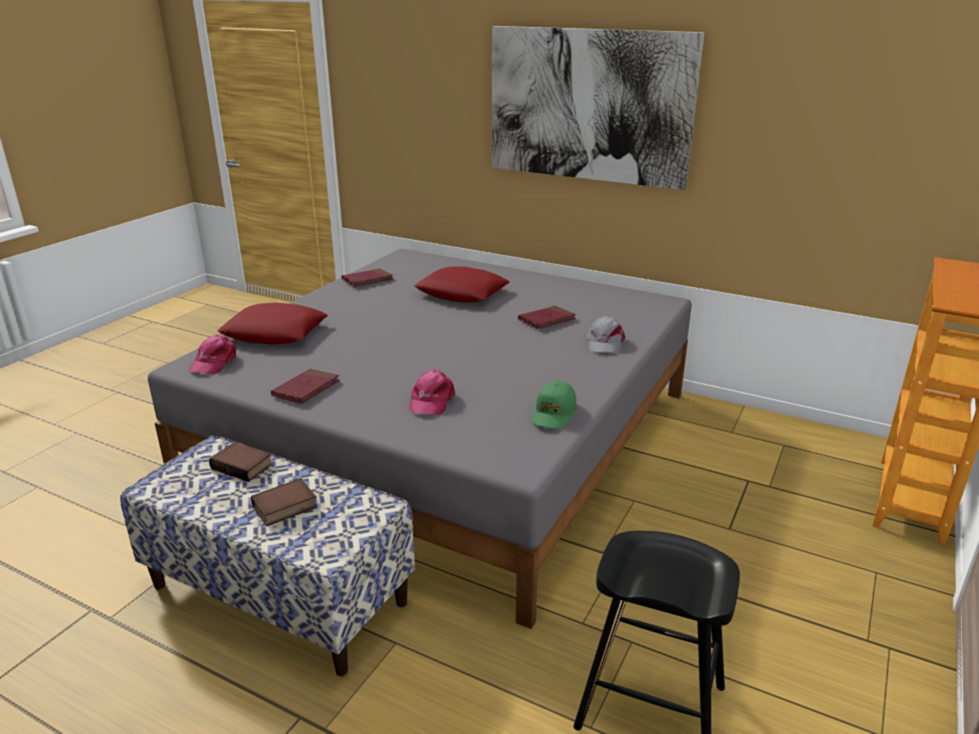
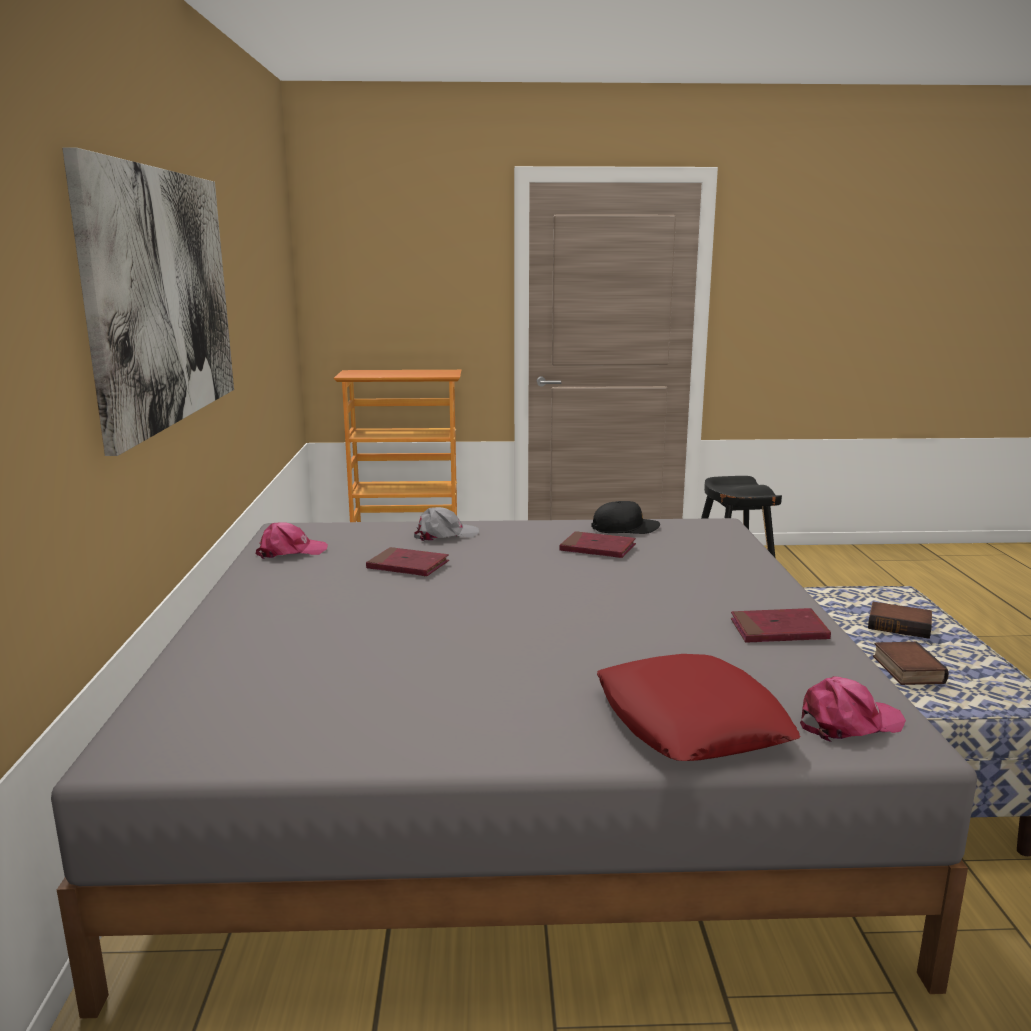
camera: 120 degrees left, 10 degrees down
red book [341,268,393,287] -> red book moved to [559,531,636,558]
pink cap [409,370,455,415] -> pink cap moved to [256,522,328,559]
red pillow [414,266,510,302] -> none
green cap [531,381,577,429] -> black cap [591,501,660,534]

